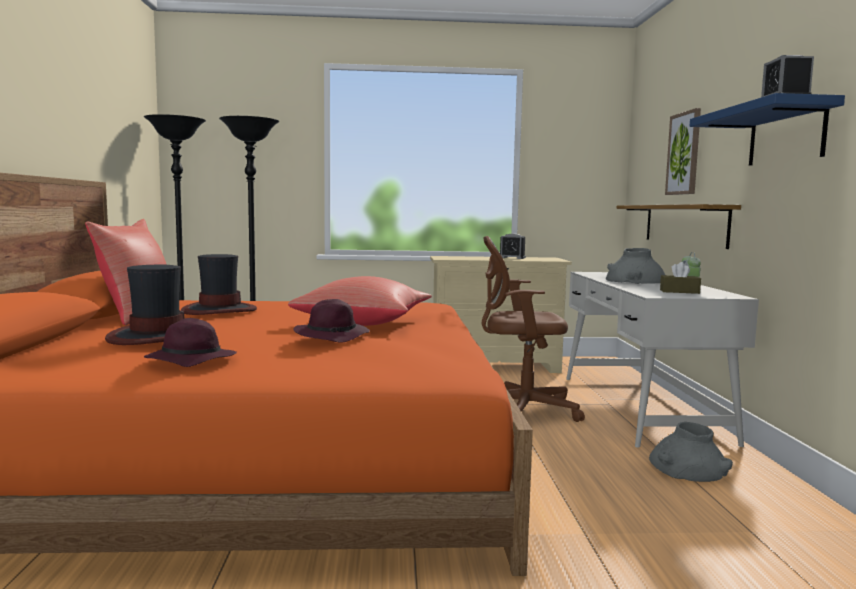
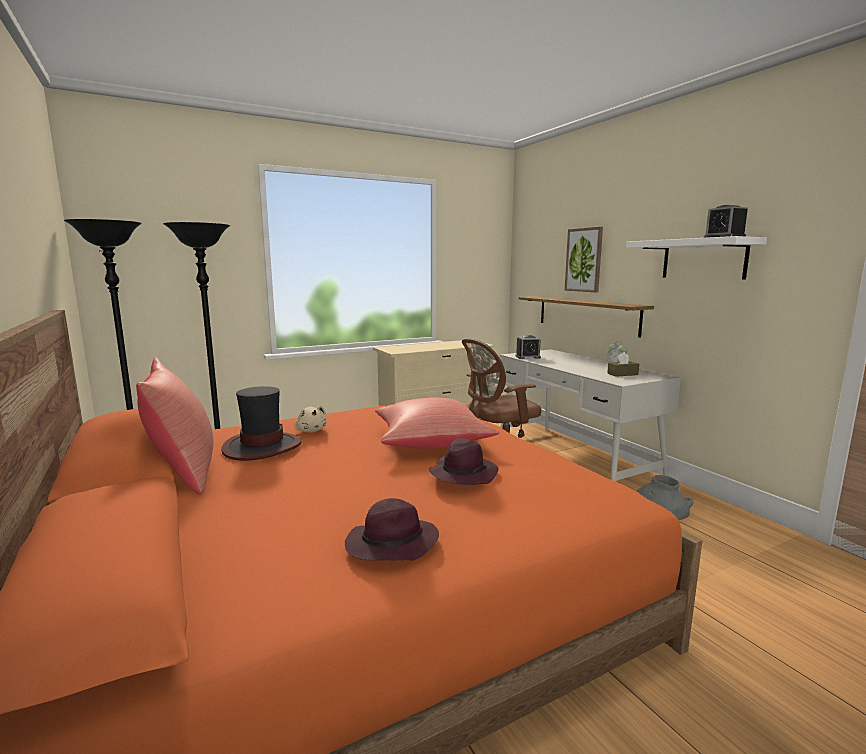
camera: 25 degrees left, 5 degrees up
hat [105,265,185,345] -> none
alarm clock [500,233,526,259] -> alarm clock moved to [515,335,541,359]
grey vase [606,248,665,284] -> none
blue shelf [689,93,845,166] -> white shelf [626,236,767,279]
none -> beige plush toy [294,406,327,433]

